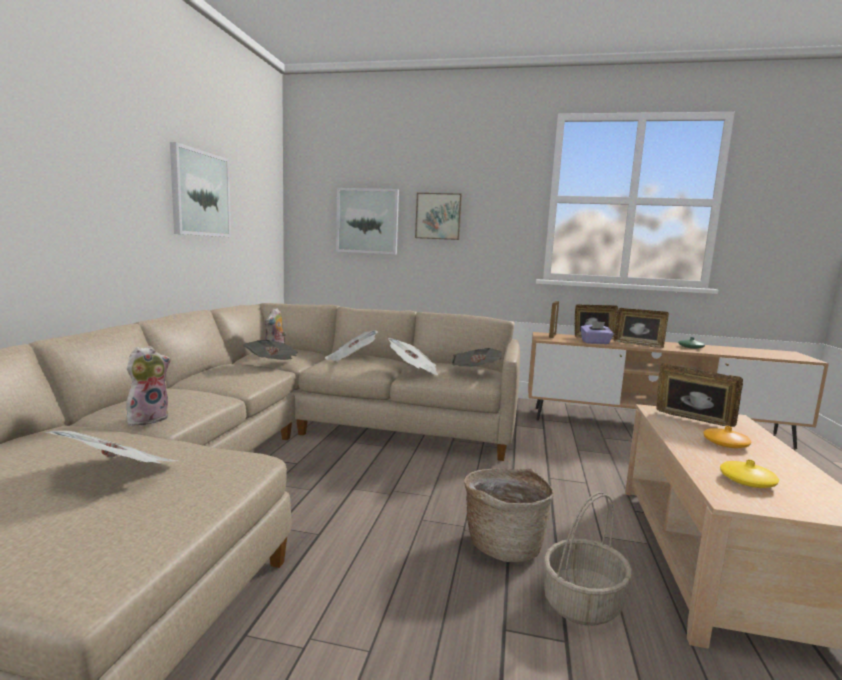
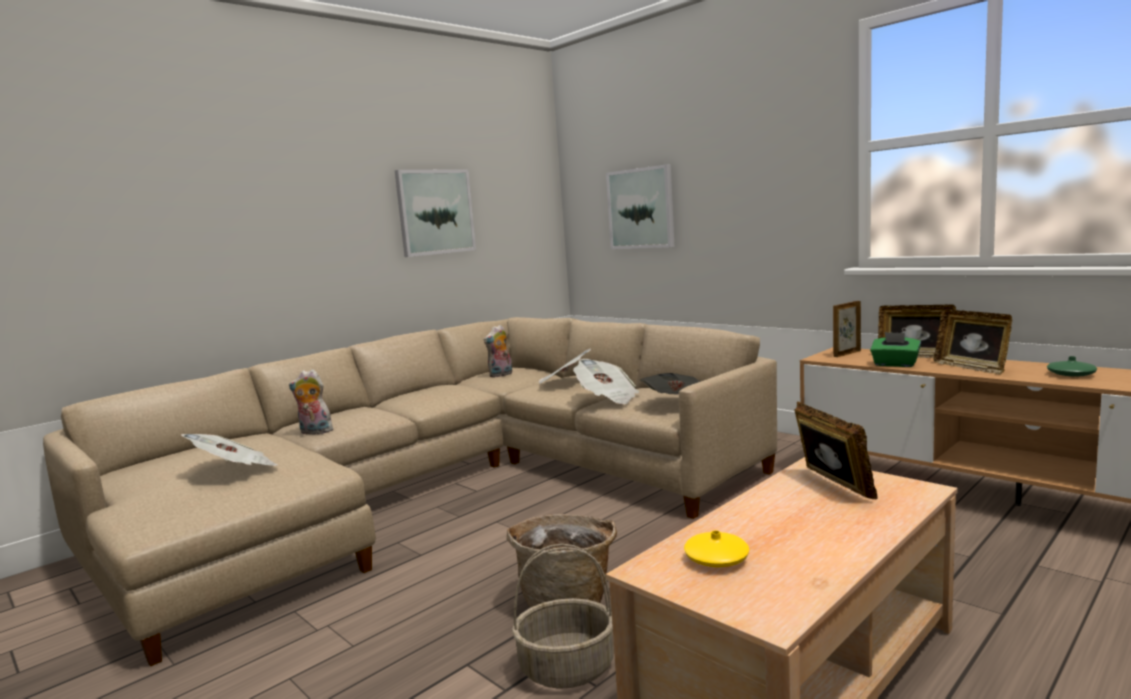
camera: 35 degrees right, 0 degrees up
plush toy [126,346,171,426] -> plush toy turned 150 degrees counterclockwise [289,369,333,435]
newspaper [242,340,298,360] -> none
picture [415,193,462,240] -> none
purple tissue box [580,321,614,344] -> green tissue box [870,332,921,367]
orange vase [703,426,752,448] -> none

